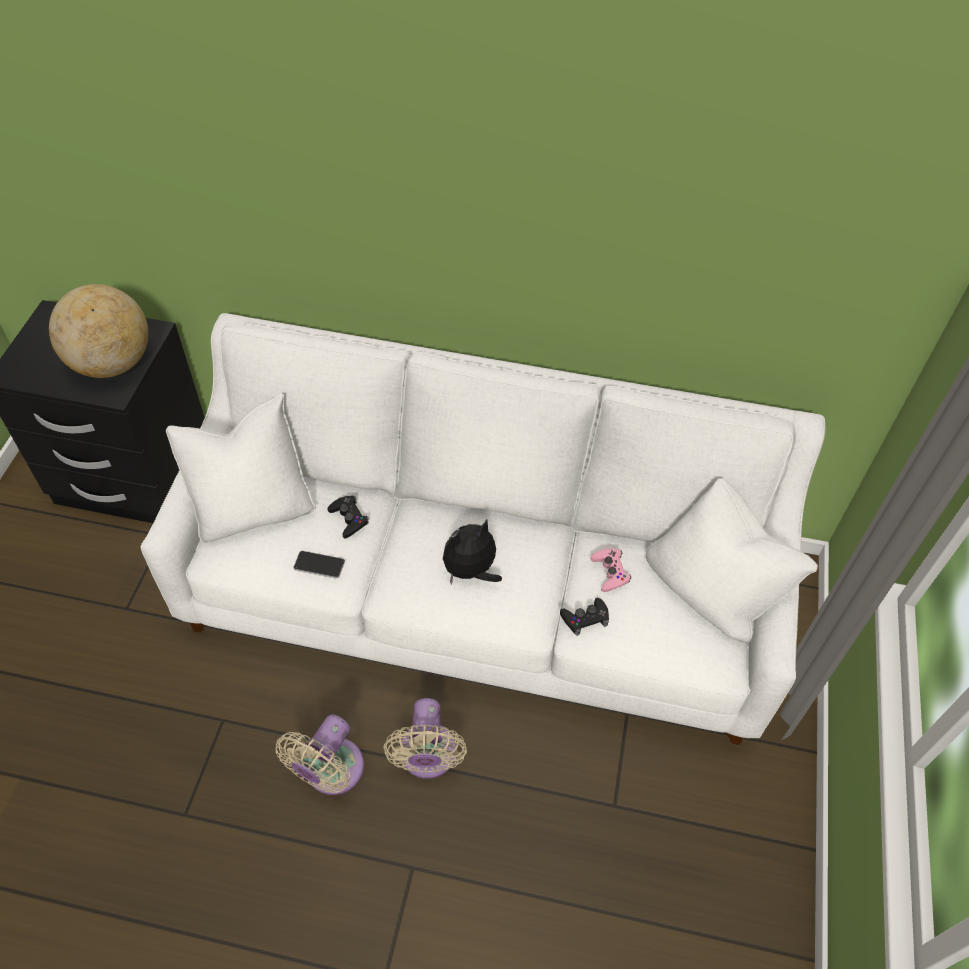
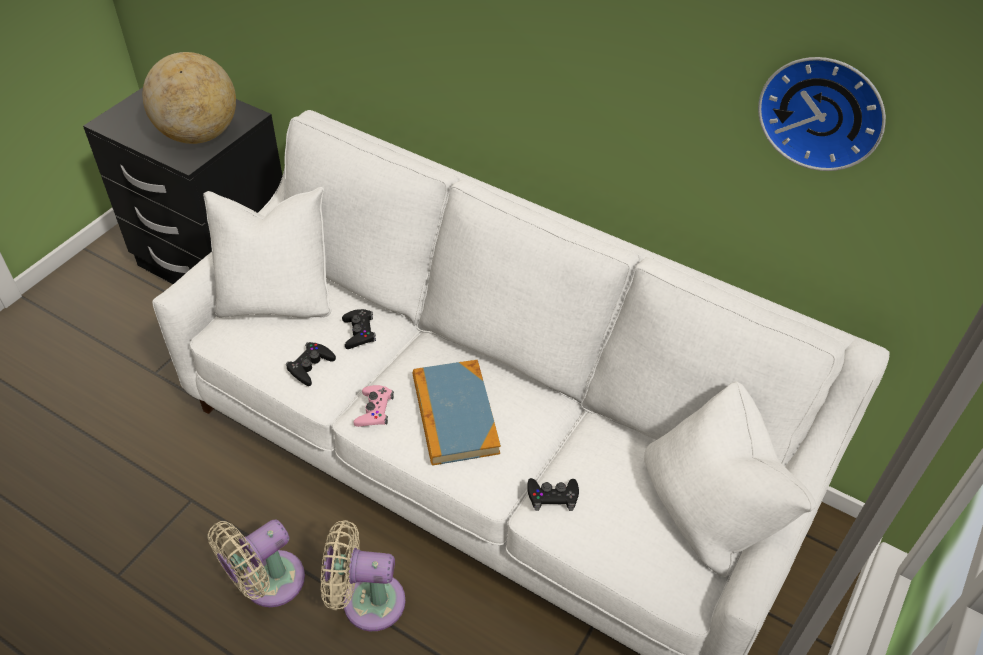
camera: 20 degrees right, 5 degrees down
phone [293,551,345,579] -> black game controller [286,342,336,386]
beige fan [383,698,467,779] -> beige fan turned 75 degrees clockwise [321,520,406,631]
plush toy [443,520,502,585] -> book [413,360,501,465]
pink game controller [590,549,631,592] -> pink game controller moved to [353,385,394,427]
none -> wall clock [758,57,886,171]

